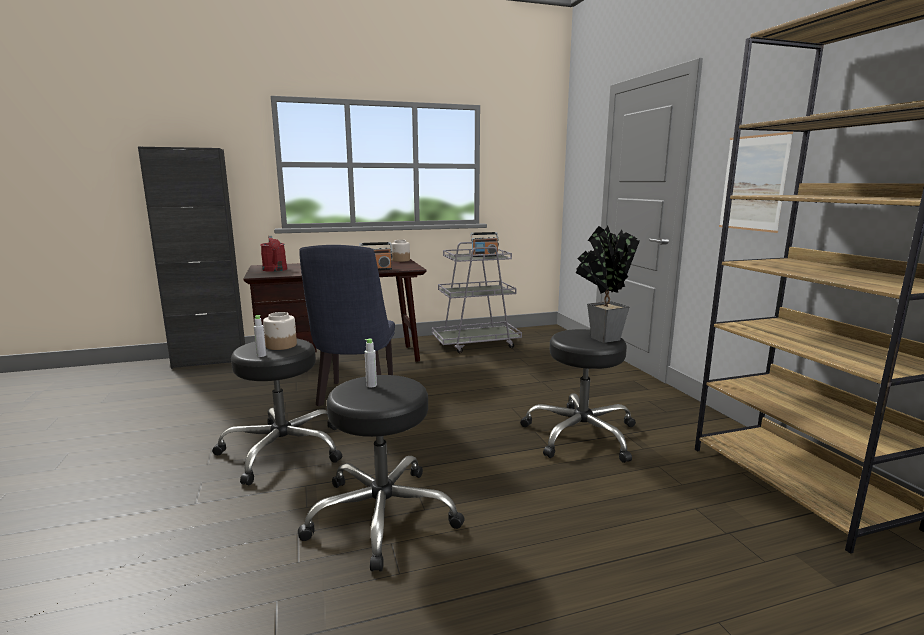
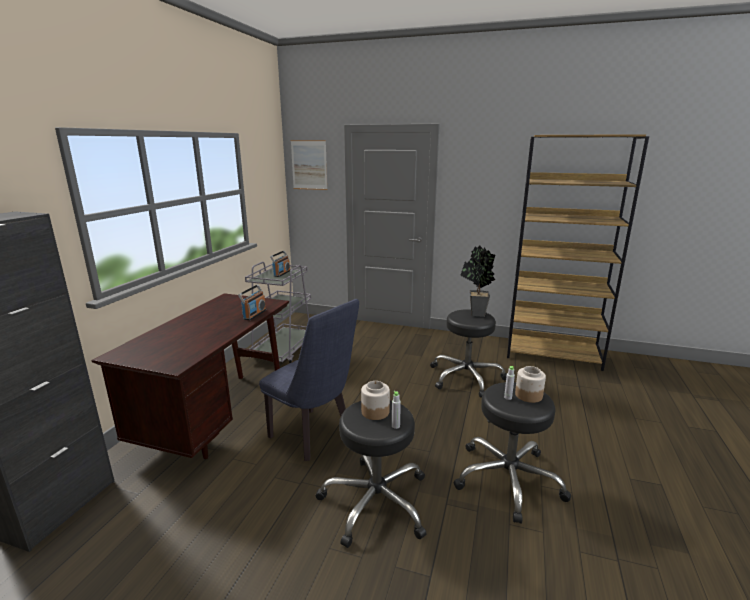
camera: 55 degrees left, 5 degrees up
red watering can [260,236,287,272] -> none
jar [391,240,410,262] -> jar moved to [515,366,546,403]
picture [719,132,793,233] -> picture moved to [291,140,328,190]

